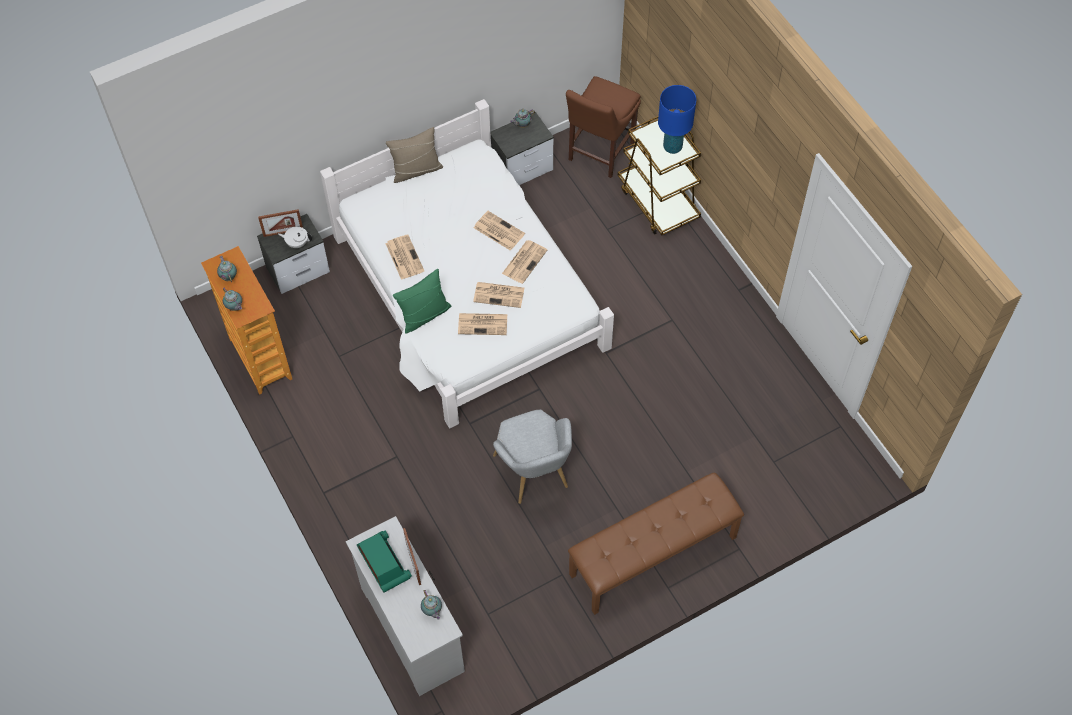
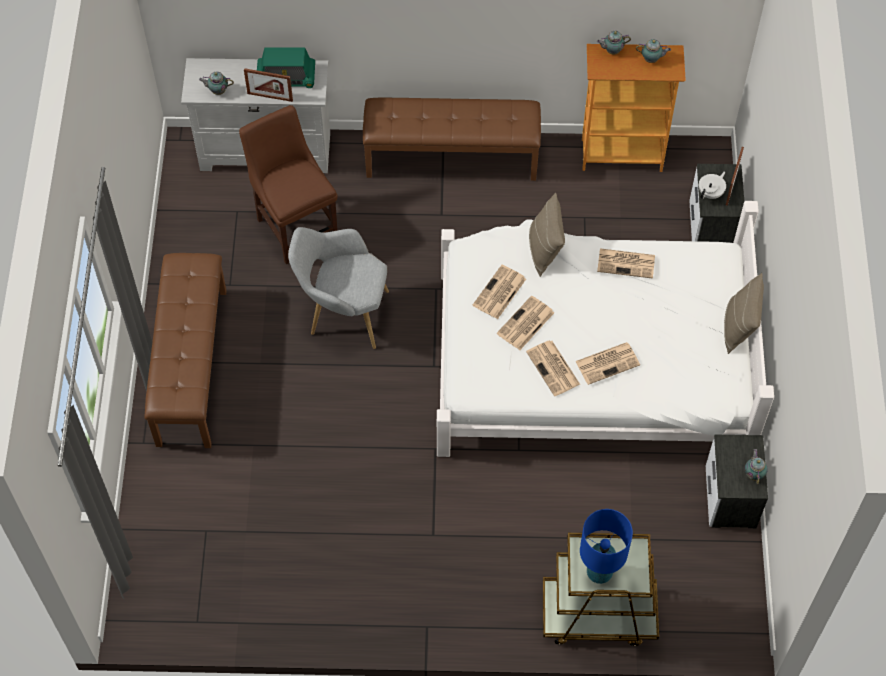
camera: 120 degrees right, 0 degrees up
green pillow [393,269,451,334] -> beige pillow [529,193,565,277]
brown chair [566,76,641,178] -> brown chair moved to [239,105,338,264]
none -> brown bench [363,97,541,181]

